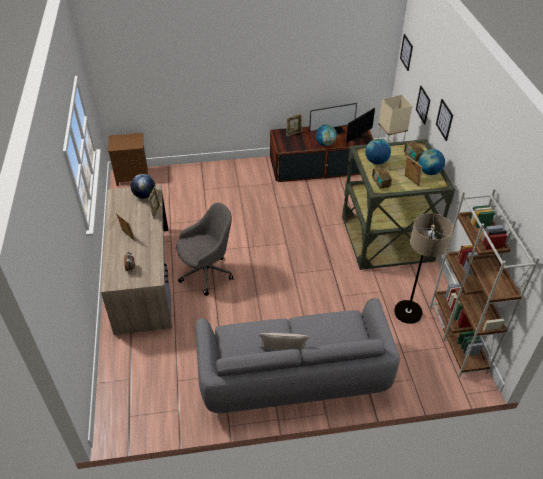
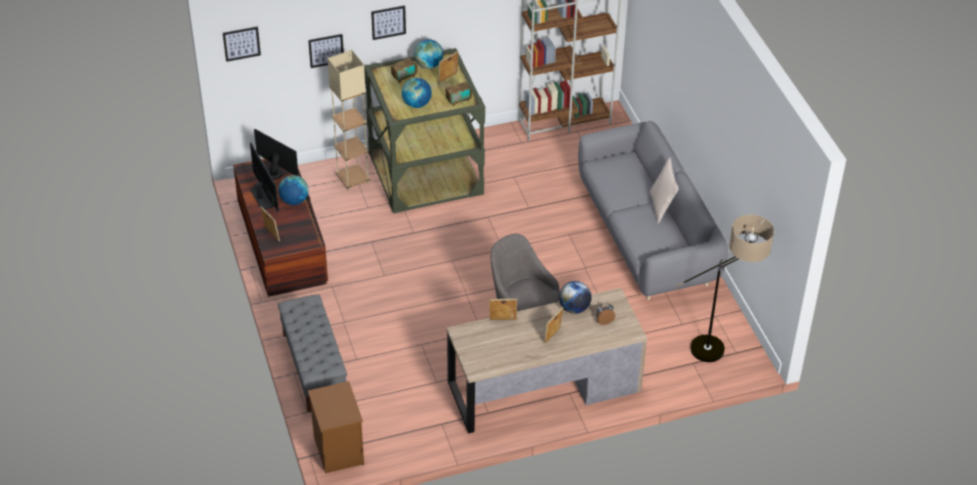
camera: 100 degrees left, 0 degrees up
globe [130,174,155,198] -> globe moved to [559,281,592,314]
floor lamp [394,213,453,324] -> floor lamp moved to [676,214,774,362]
none -> grey bench [278,294,347,413]

